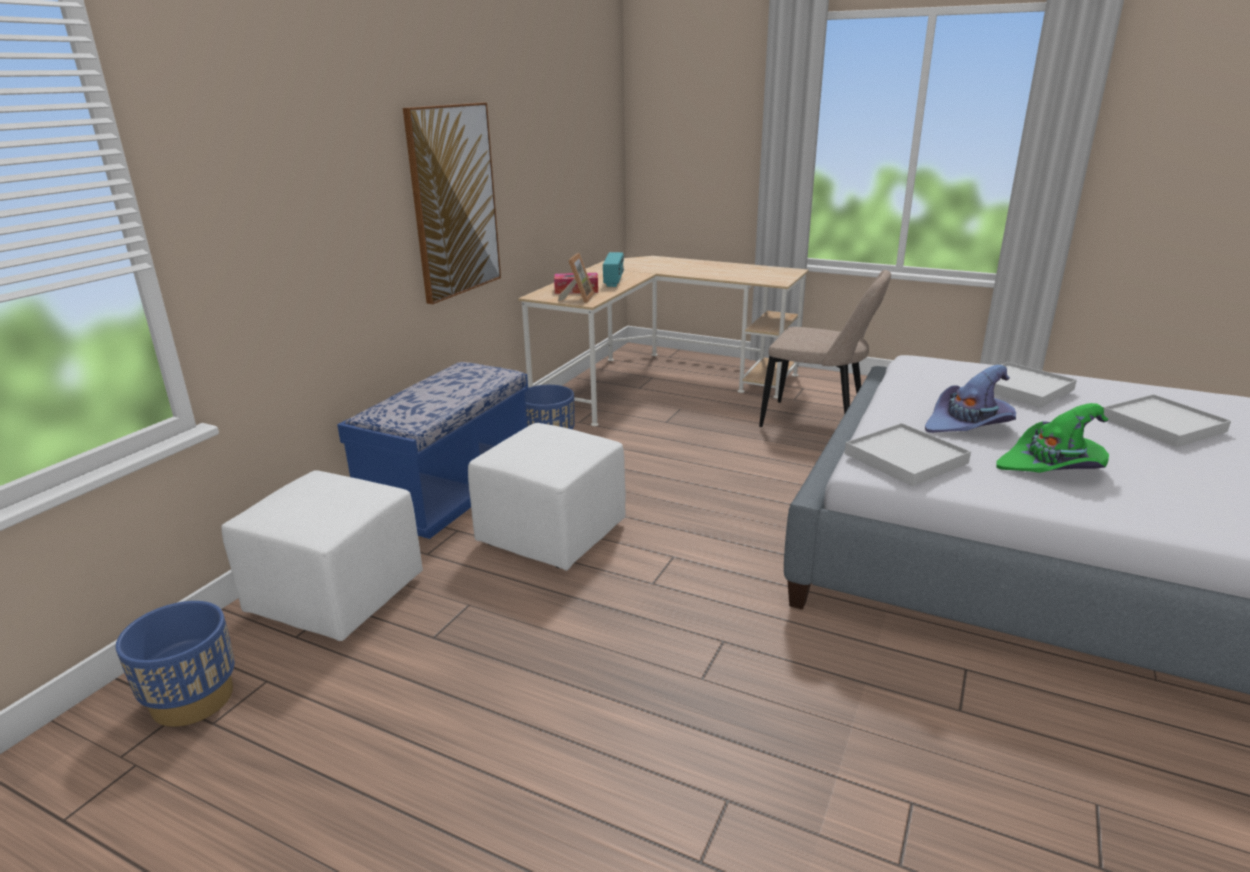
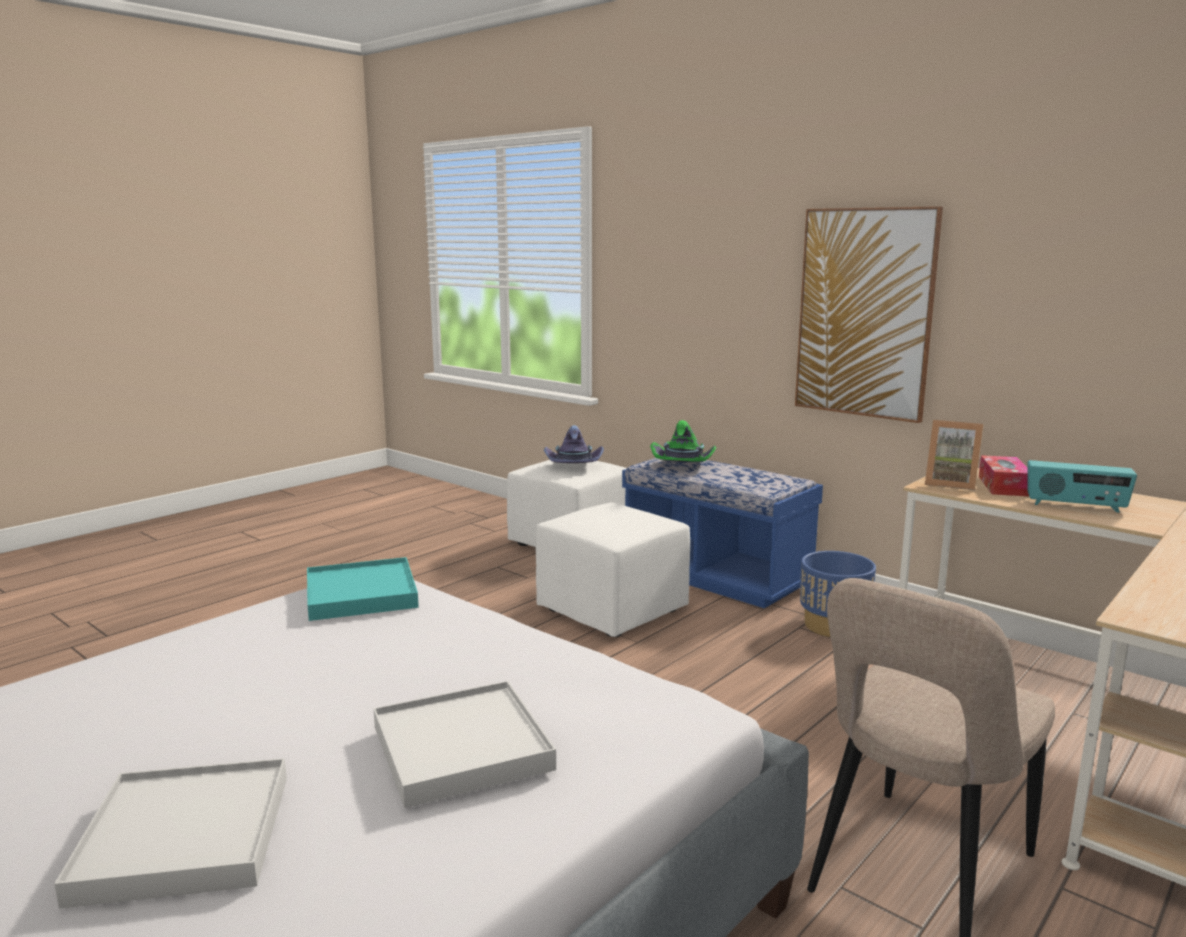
camera: 105 degrees right, 10 degrees down
blue planter [116,601,235,727] -> none
white tray [844,423,971,486] -> turquoise tray [307,557,419,621]
purple hat [925,365,1016,433] -> purple hat moved to [544,425,604,463]
green hat [996,403,1109,473] -> green hat moved to [650,420,716,462]

